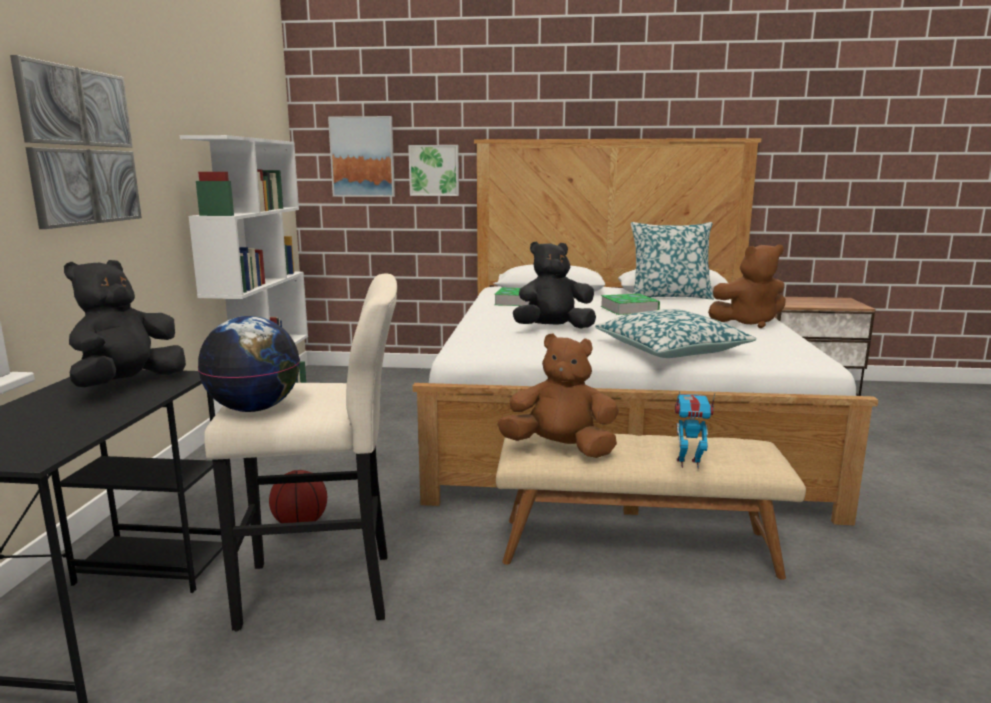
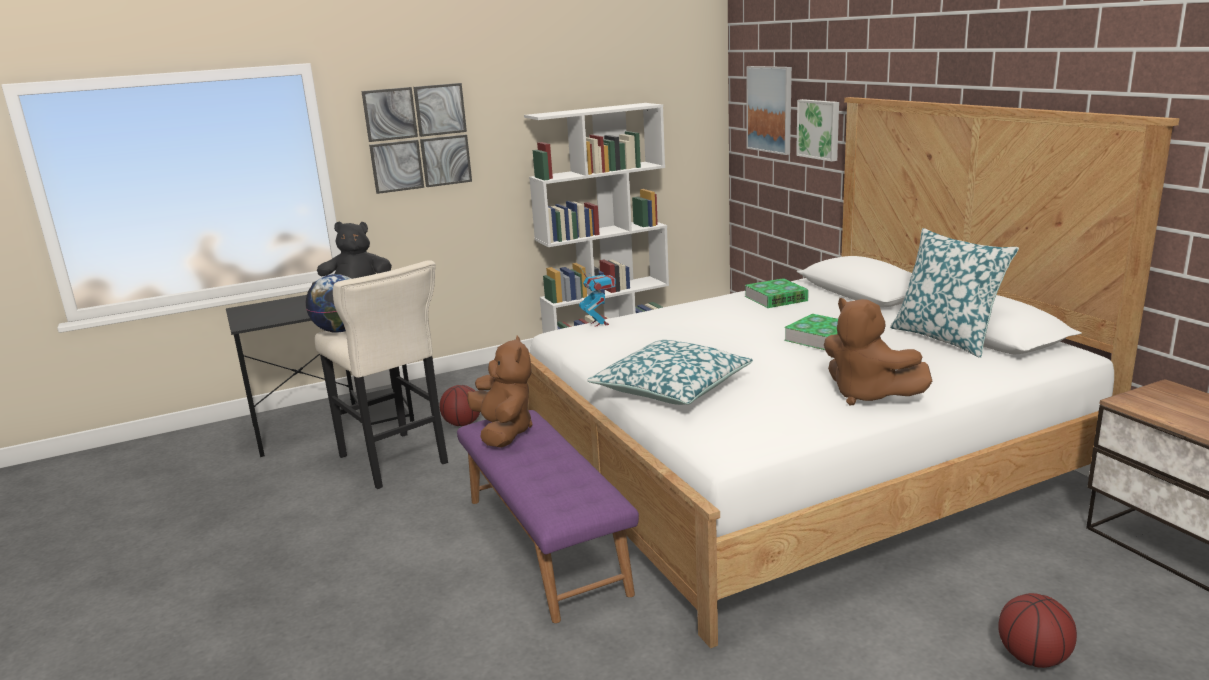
camera: 60 degrees right, 5 degrees up
beige bench [496,433,806,580] -> purple bench [457,410,639,623]
black plush toy [513,241,596,329] -> none
toy robot [675,391,715,469] -> toy robot moved to [579,269,616,327]
none -> basketball [998,593,1077,668]

